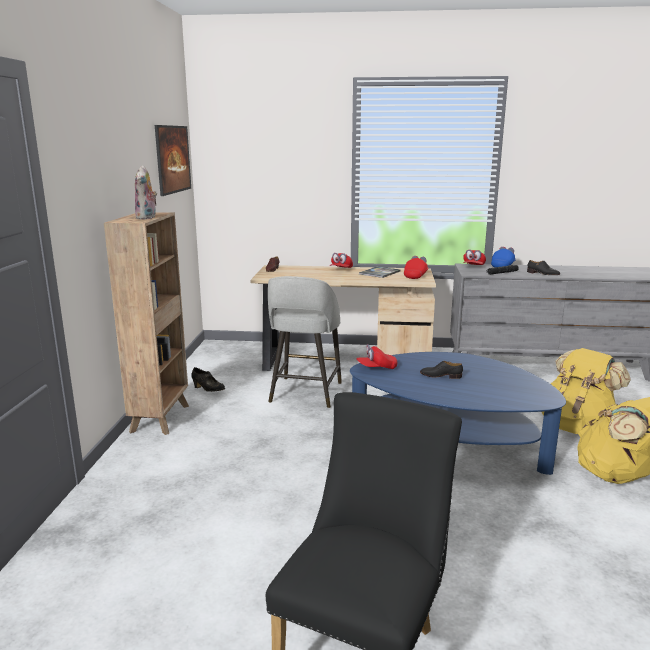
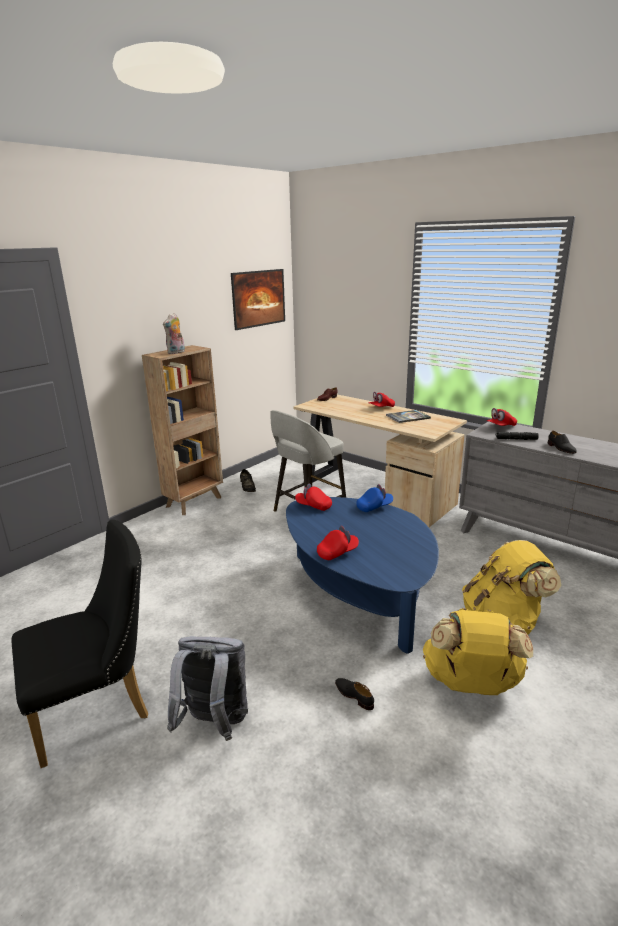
camera: 35 degrees right, 5 degrees up
red cap [404,256,428,279] -> red cap moved to [317,526,359,560]
black shoe [420,361,463,379] -> black shoe moved to [335,678,374,710]
blue cap [491,247,516,268] -> blue cap moved to [356,484,393,512]
none -> grey backpack [167,636,248,741]

